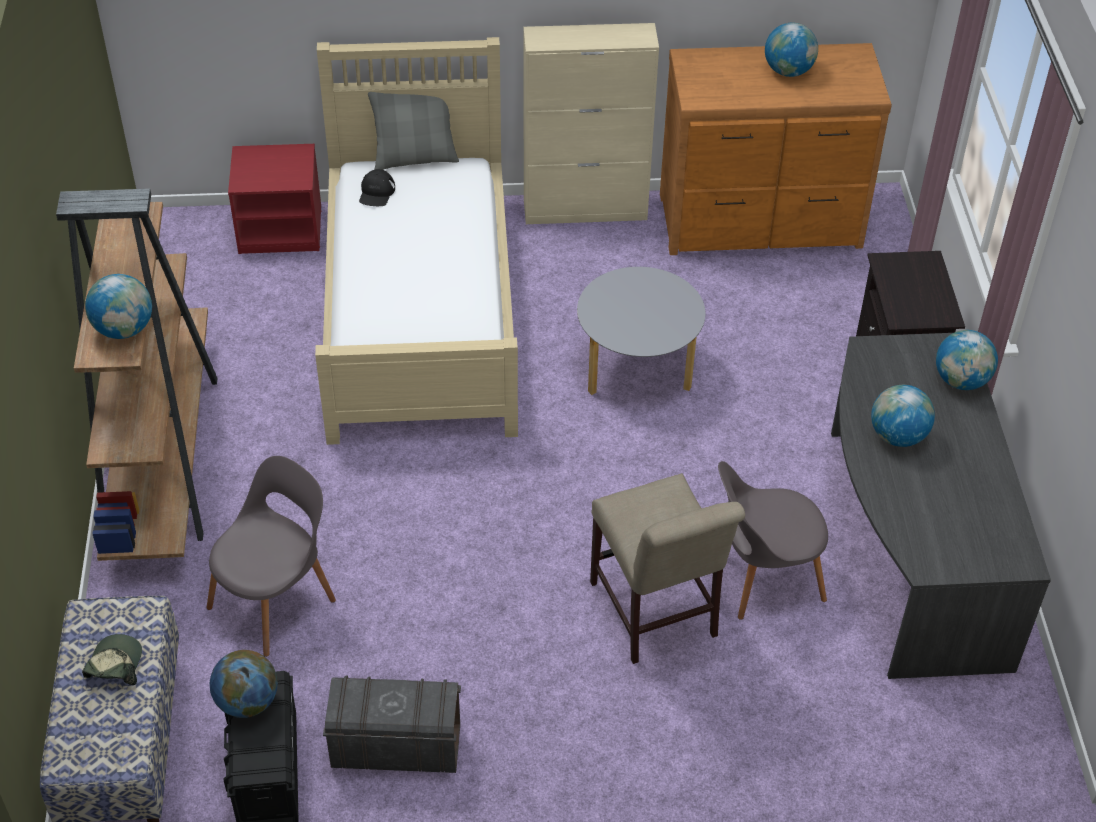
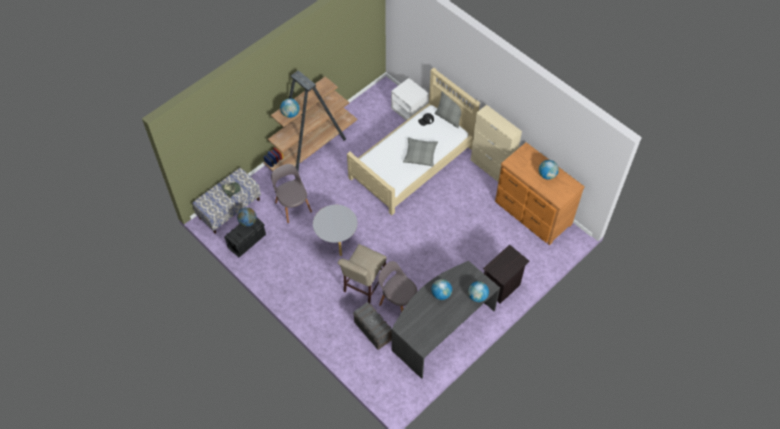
camera: 50 degrees right, 10 degrees up
grey chair [207,456,336,657] -> grey chair turned 120 degrees counterclockwise [271,164,312,223]
red nightstand [228,144,322,254] -> white nightstand [391,78,429,120]
grey storage box [323,676,461,773] -> grey storage box moved to [353,302,392,350]
grey coffee table [577,267,705,395] -> grey coffee table moved to [313,205,358,256]
none -> grey pillow [403,138,438,167]

